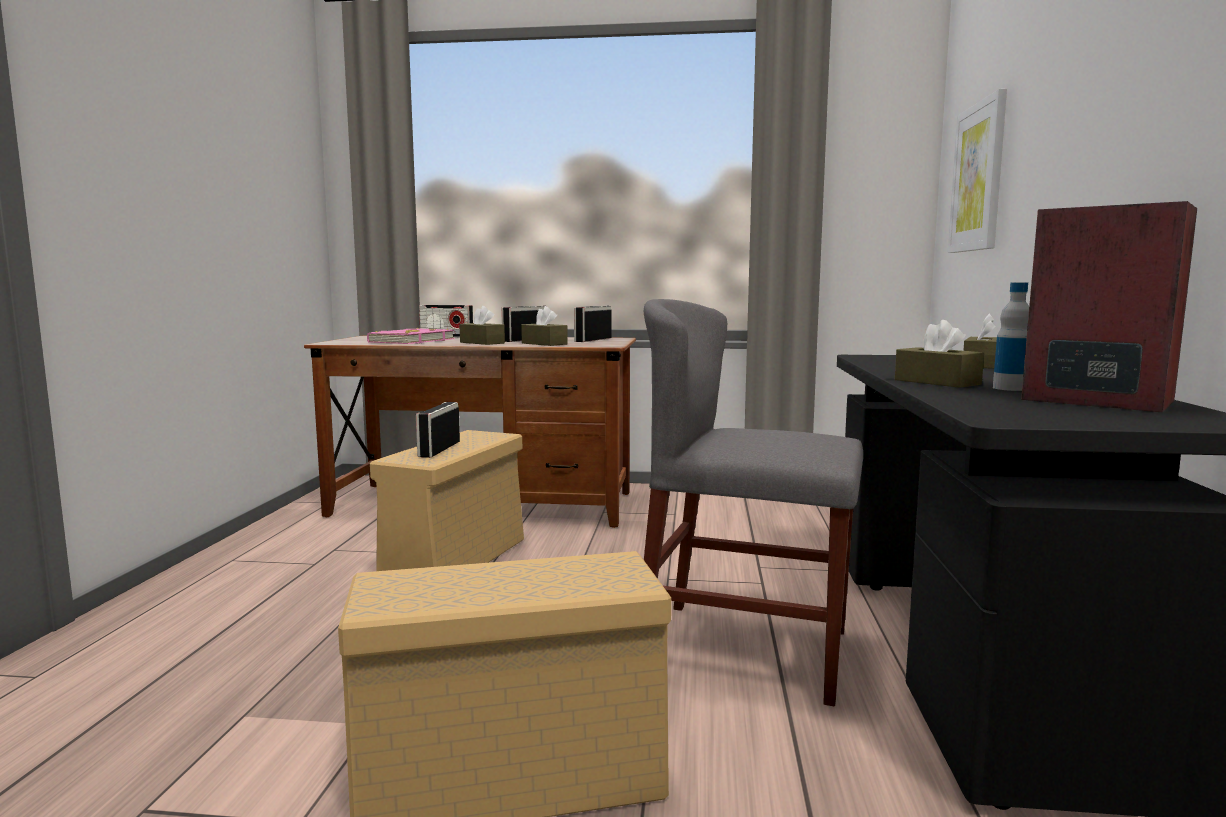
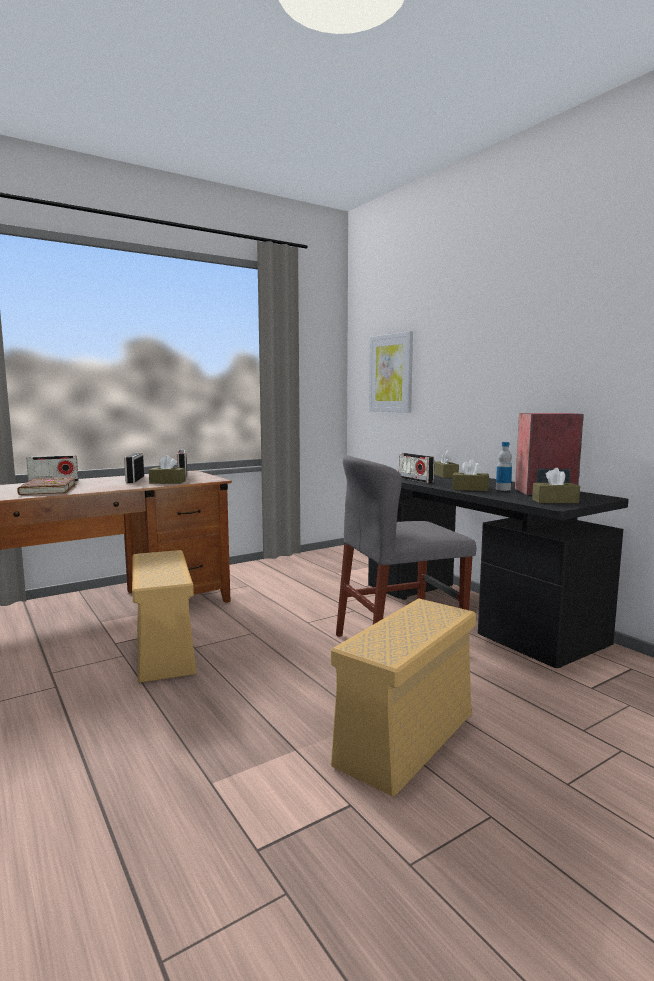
camera: 40 degrees left, 0 degrees up
pink book [367,328,455,344] -> brown book [17,477,76,495]
radio [416,402,460,458] -> radio moved to [399,453,434,483]
brown tissue box [459,306,505,345] -> brown tissue box moved to [532,468,580,503]

